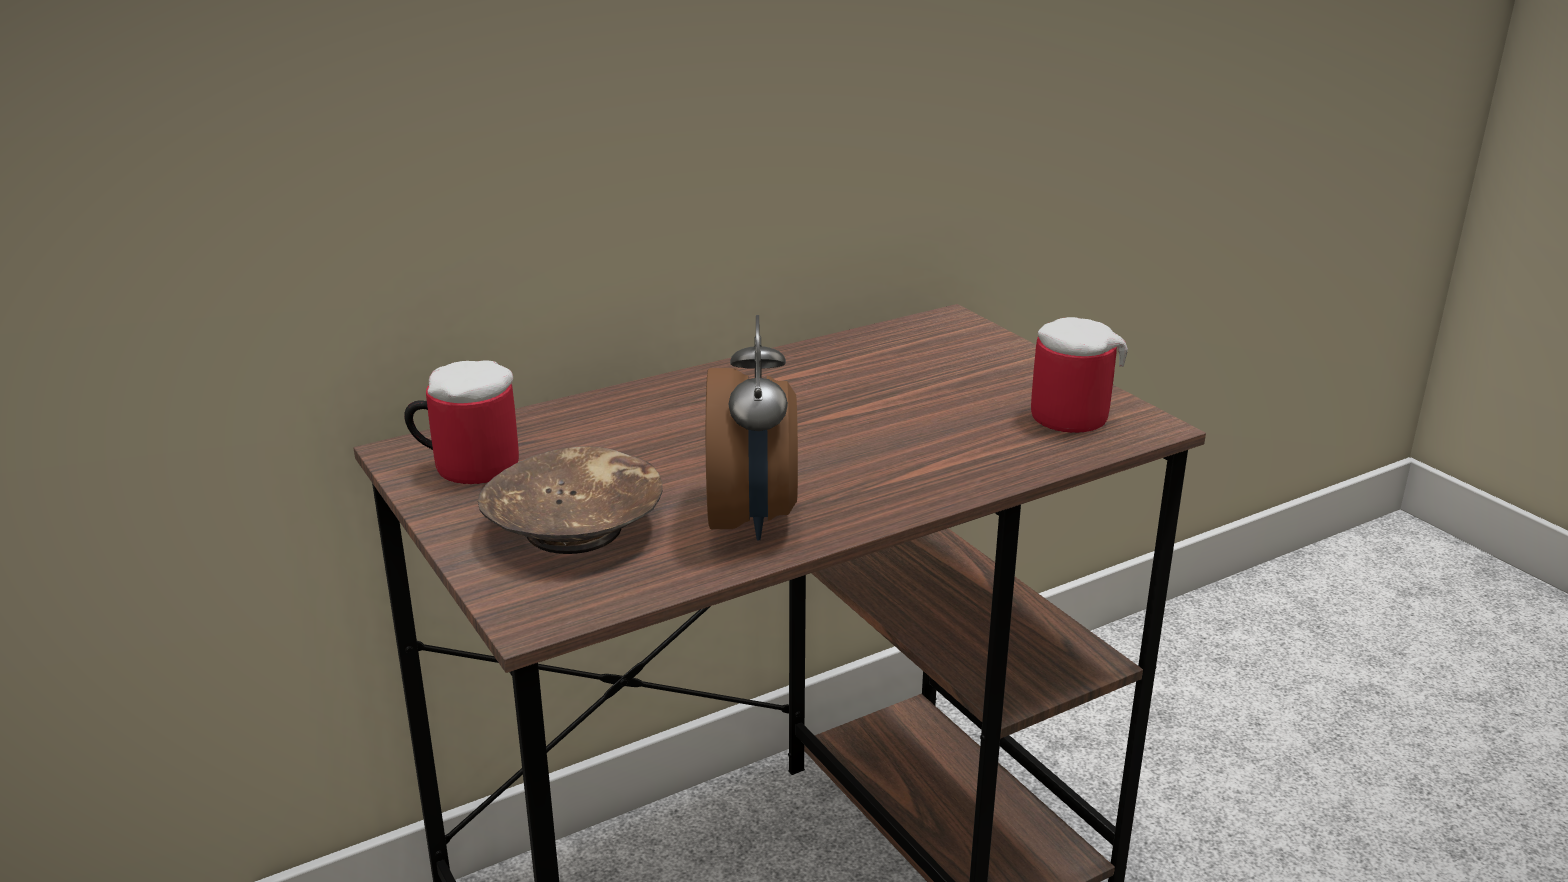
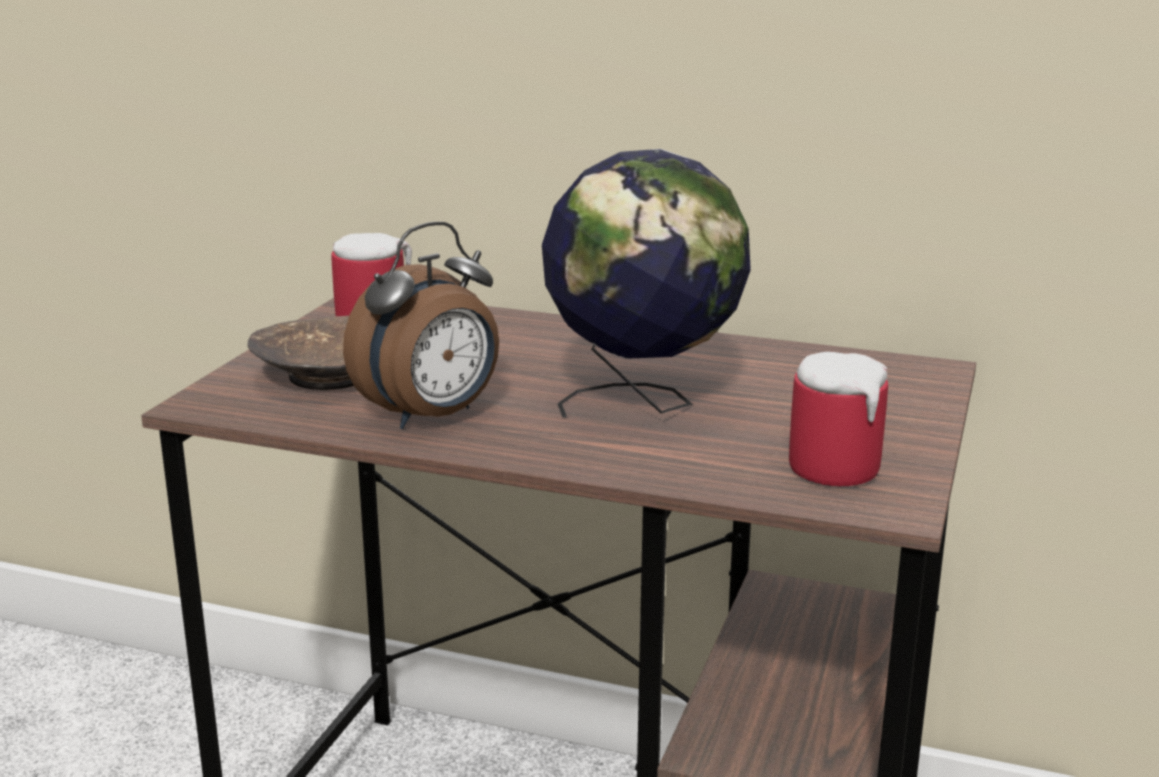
camera: 50 degrees right, 5 degrees down
none -> globe [542,149,751,418]

